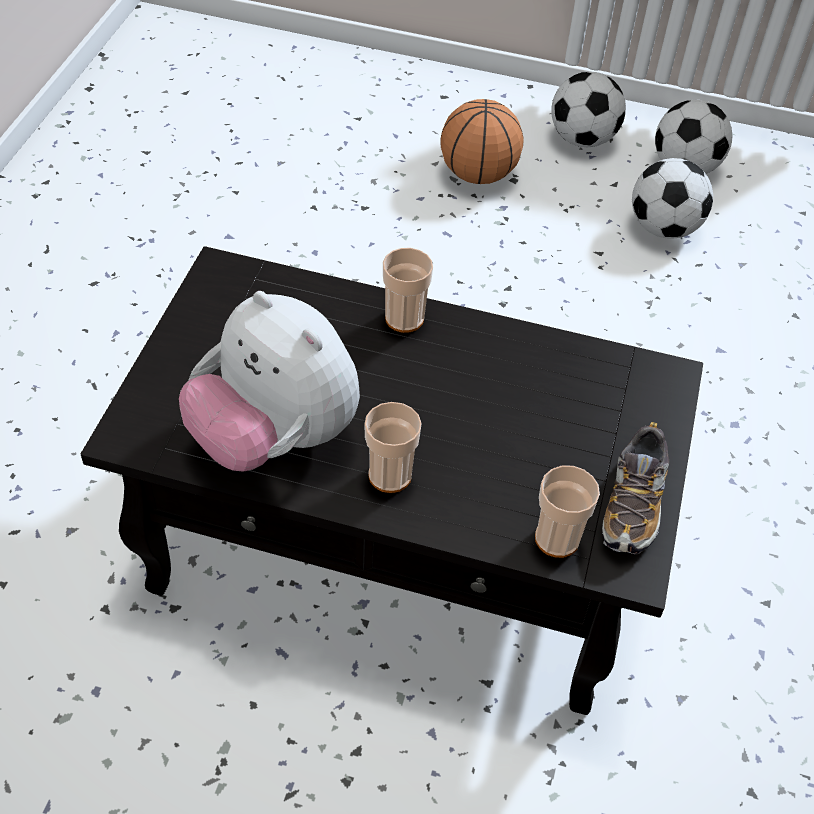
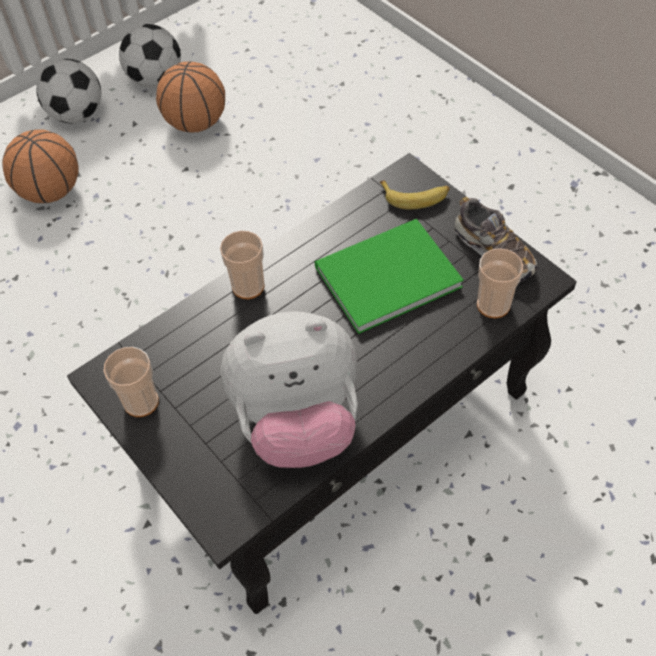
camera: 50 degrees left, 5 degrees up
cup [364,402,422,493] -> cup moved to [103,347,159,417]
football [632,158,713,239] -> basketball [156,62,225,133]
none -> green book [314,219,464,334]
none -> banana [380,180,450,210]

